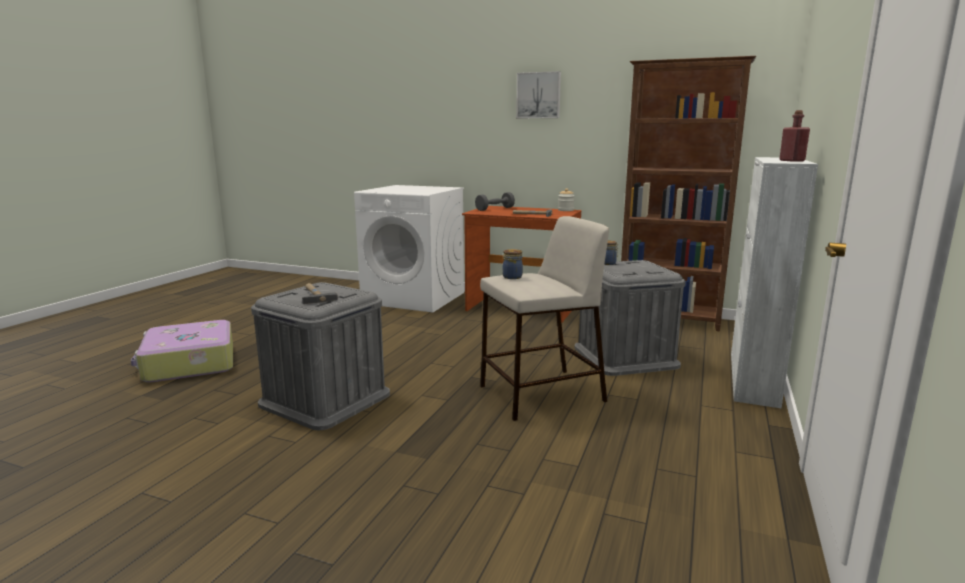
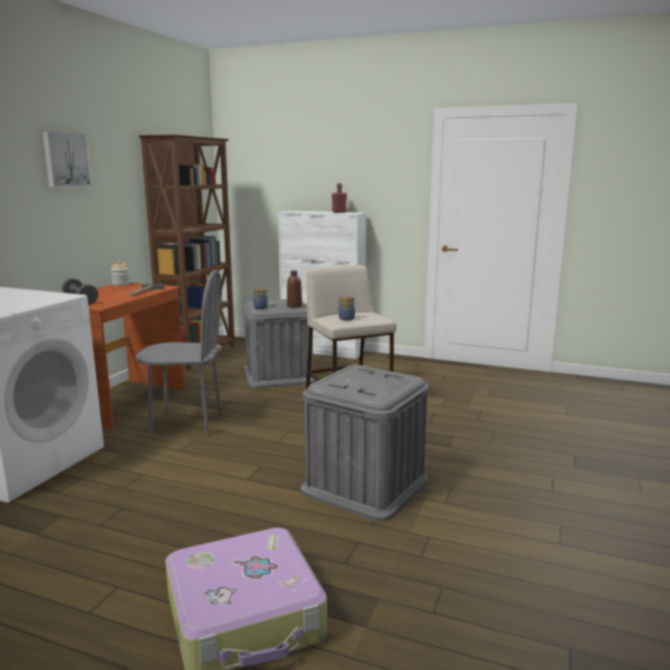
camera: 90 degrees left, 0 degrees up
hammer [302,283,338,304] -> none
none -> grey chair [135,270,222,436]
none -> brown bottle [287,271,302,308]

